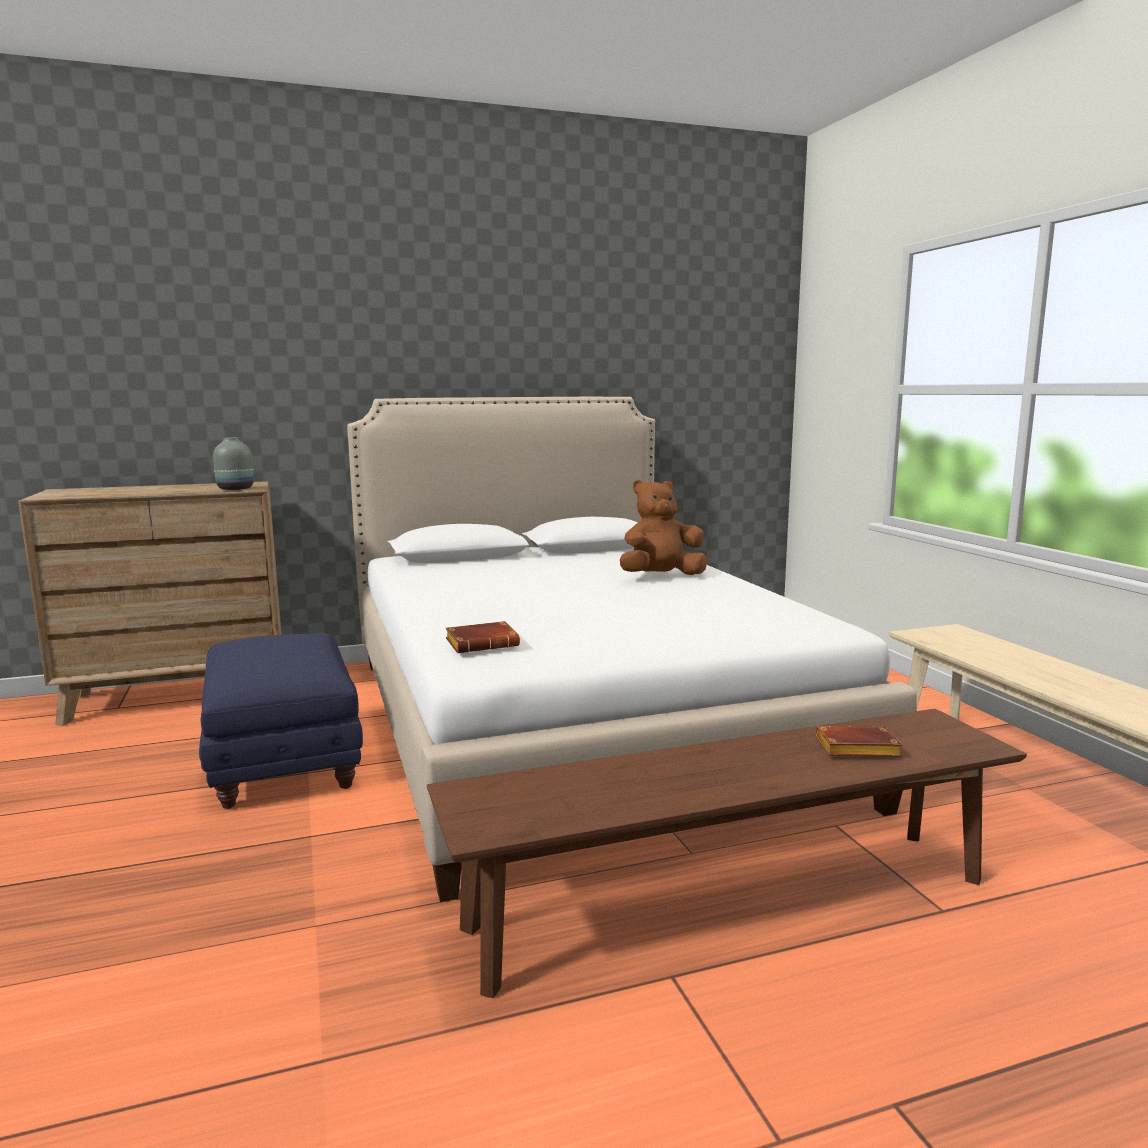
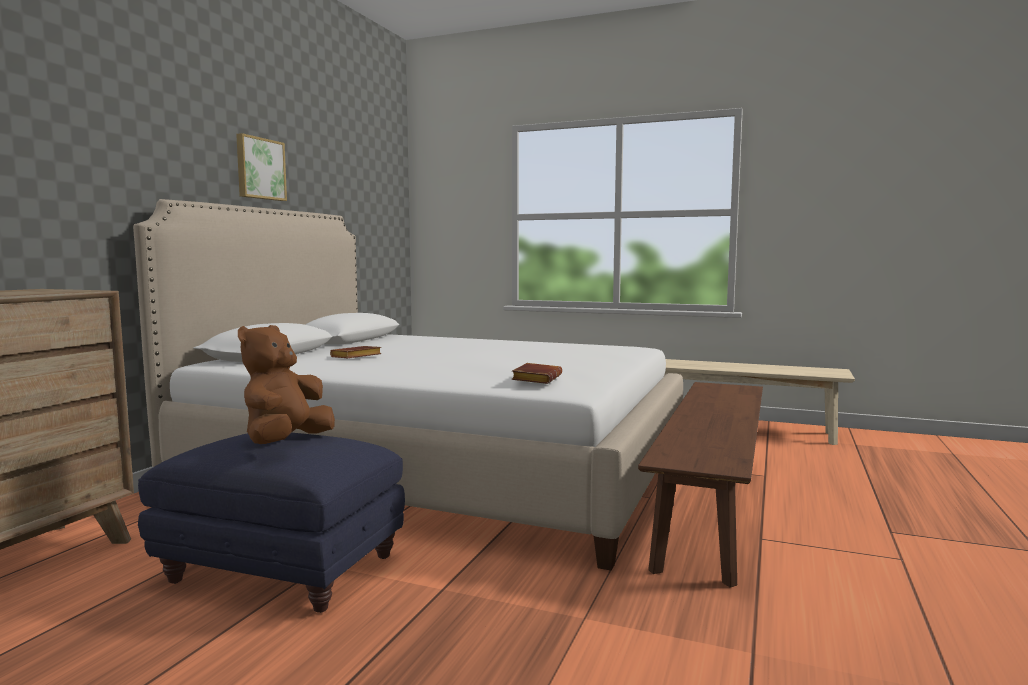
camera: 50 degrees left, 5 degrees down
grey vase [213,437,254,490] -> none
brown plush toy [620,480,707,575] -> brown plush toy moved to [238,325,335,444]
brown book [816,726,902,757] -> brown book moved to [330,346,382,358]
none -> picture [236,133,287,201]

